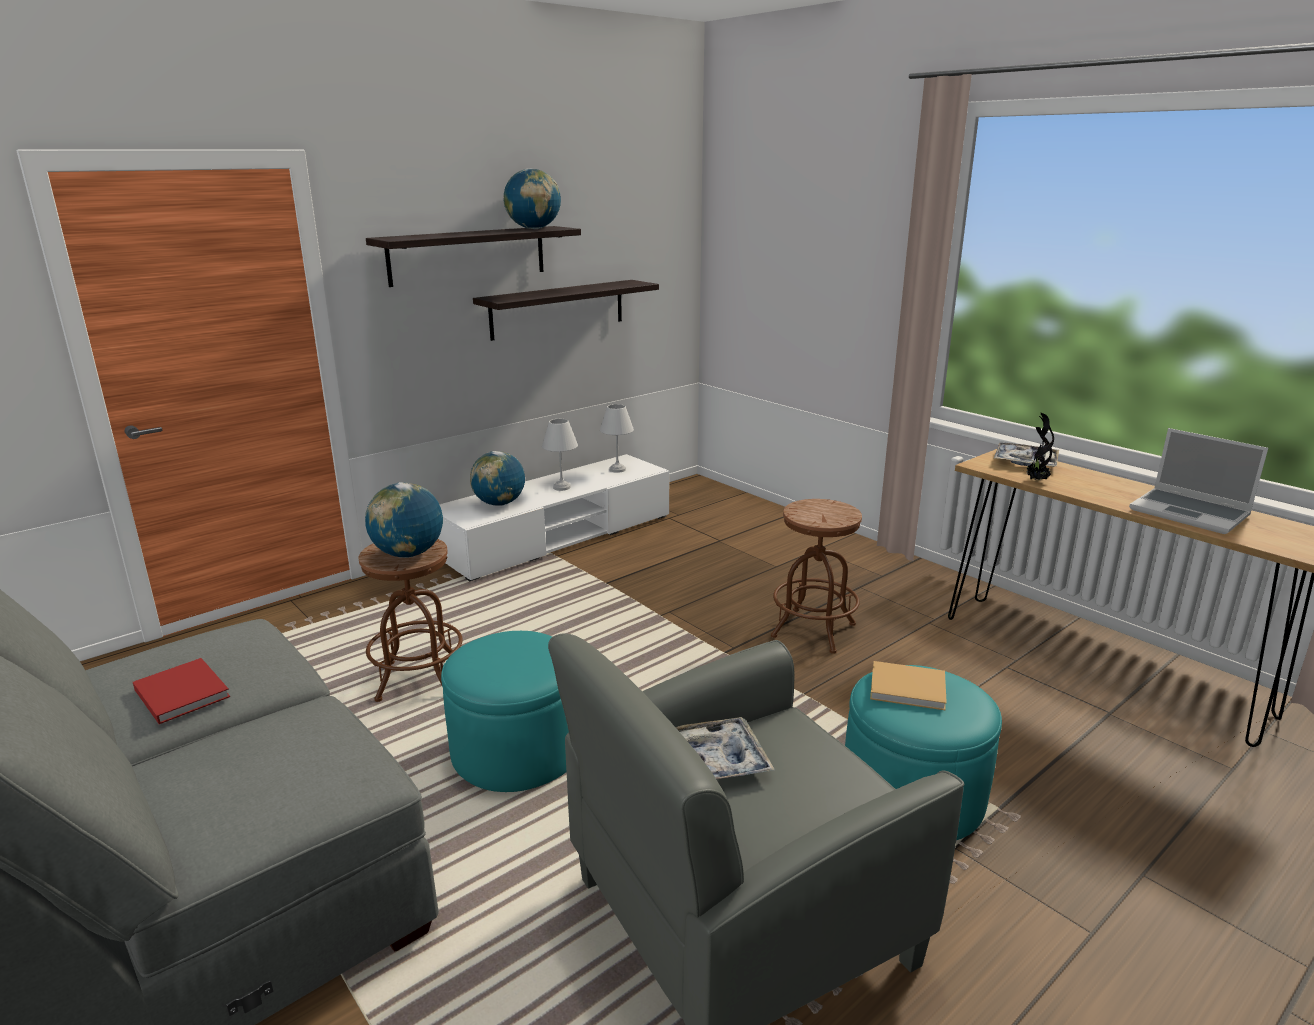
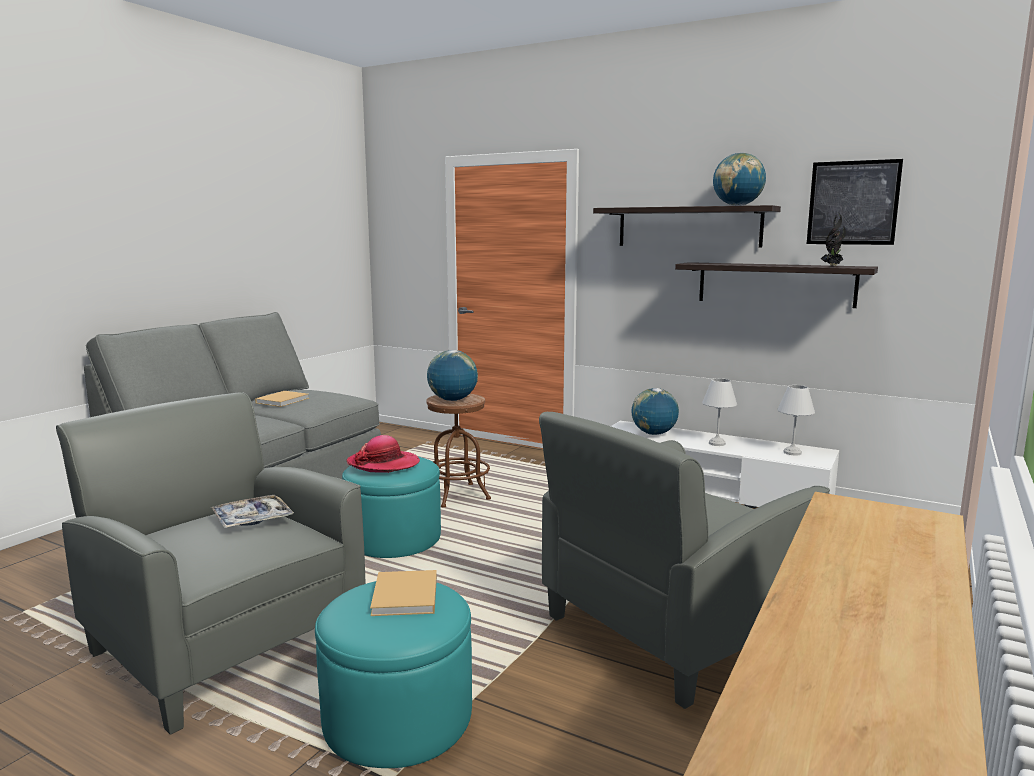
camera: 70 degrees right, 10 degrees down
red book [133,658,230,724] -> beige book [255,391,309,407]
brown stool [771,499,862,654] -> grey armchair [539,412,830,709]
tray [994,443,1059,467] -> none
potted plant [1026,412,1054,481] -> potted plant moved to [821,213,846,266]
laptop [1129,428,1268,534] -> none
none -> hat [347,435,420,473]
none -> picture [807,159,903,245]

